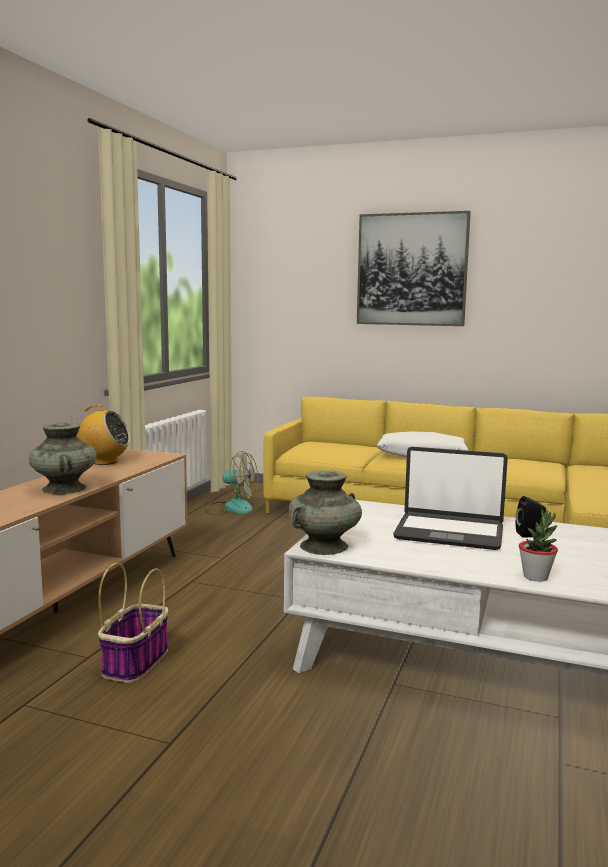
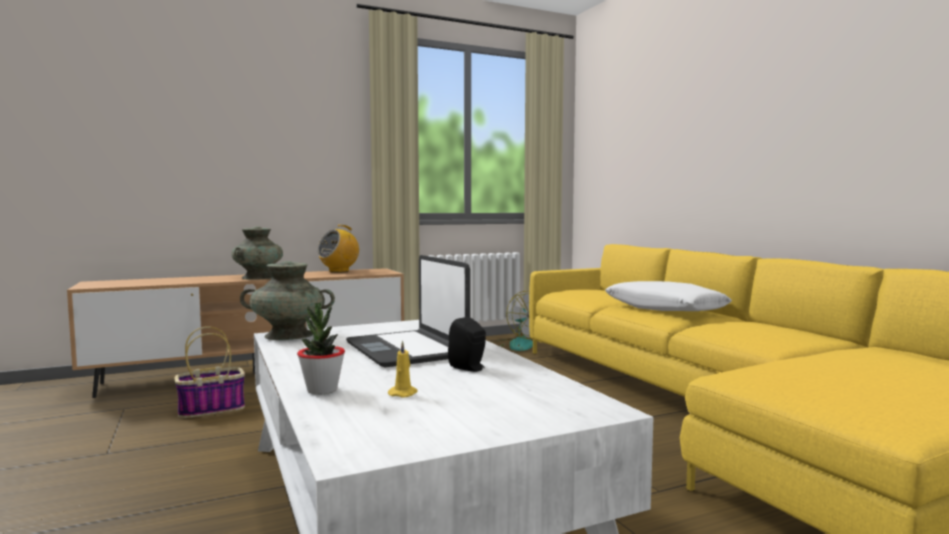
camera: 45 degrees right, 5 degrees down
radio [72,405,130,465] -> radio turned 75 degrees clockwise [317,225,359,273]
picture [357,211,471,326] -> none
none -> yellow candle [388,341,418,398]

